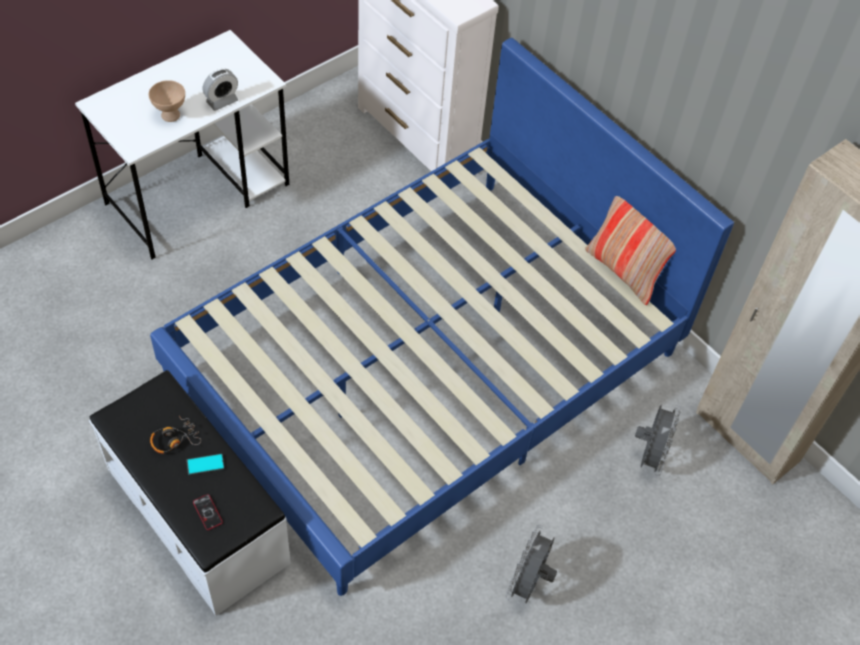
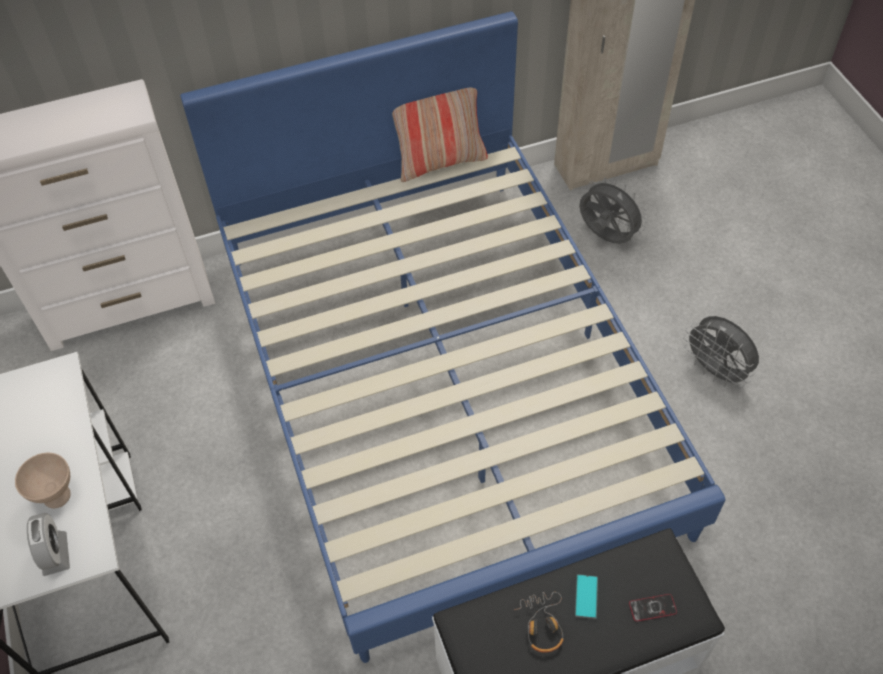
camera: 65 degrees left, 0 degrees up
alarm clock [203,69,238,111] -> alarm clock moved to [27,513,70,576]

